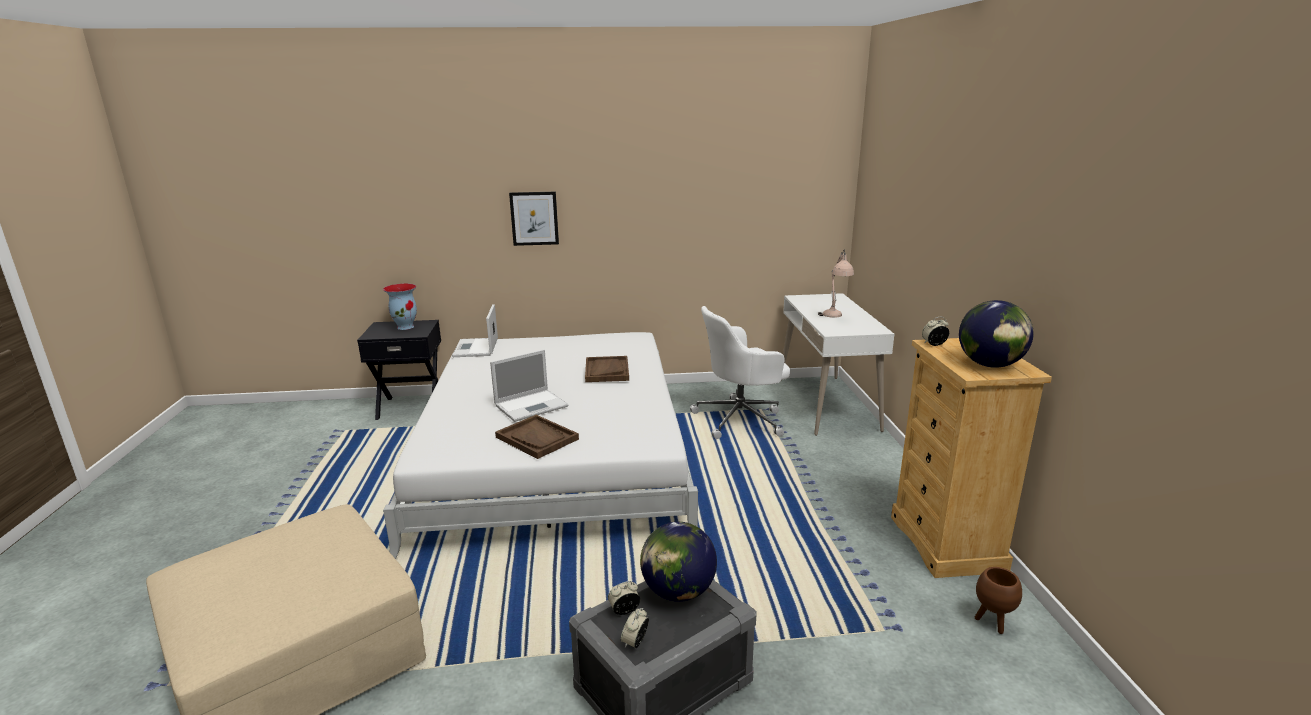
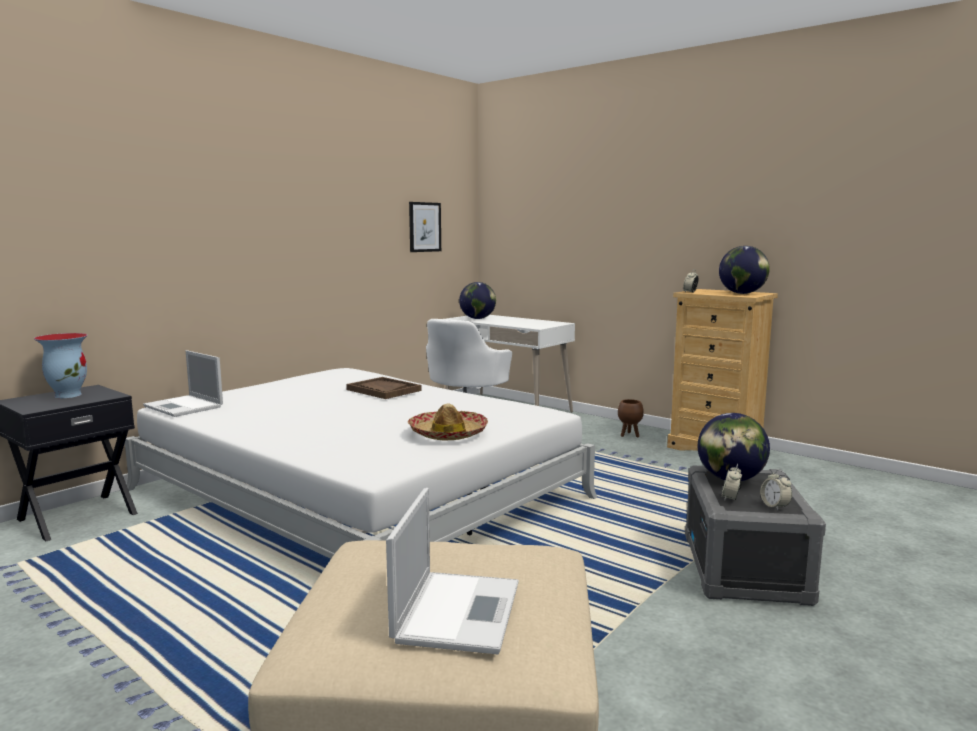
camera: 45 degrees left, 10 degrees down
laptop [490,350,568,422] -> laptop moved to [386,488,519,654]
brown tray [495,415,579,459] -> hat [408,404,488,441]
picture [509,192,559,246] -> picture moved to [409,202,441,252]
beige table lamp [818,249,854,318] -> none
brown planter [975,567,1022,634] -> brown planter moved to [618,399,644,437]
none -> globe [459,282,496,319]

